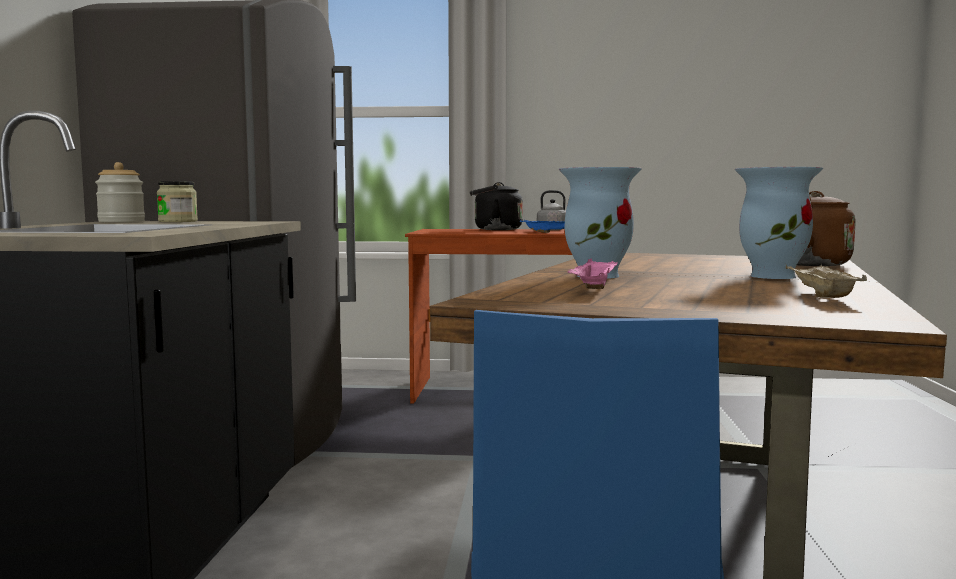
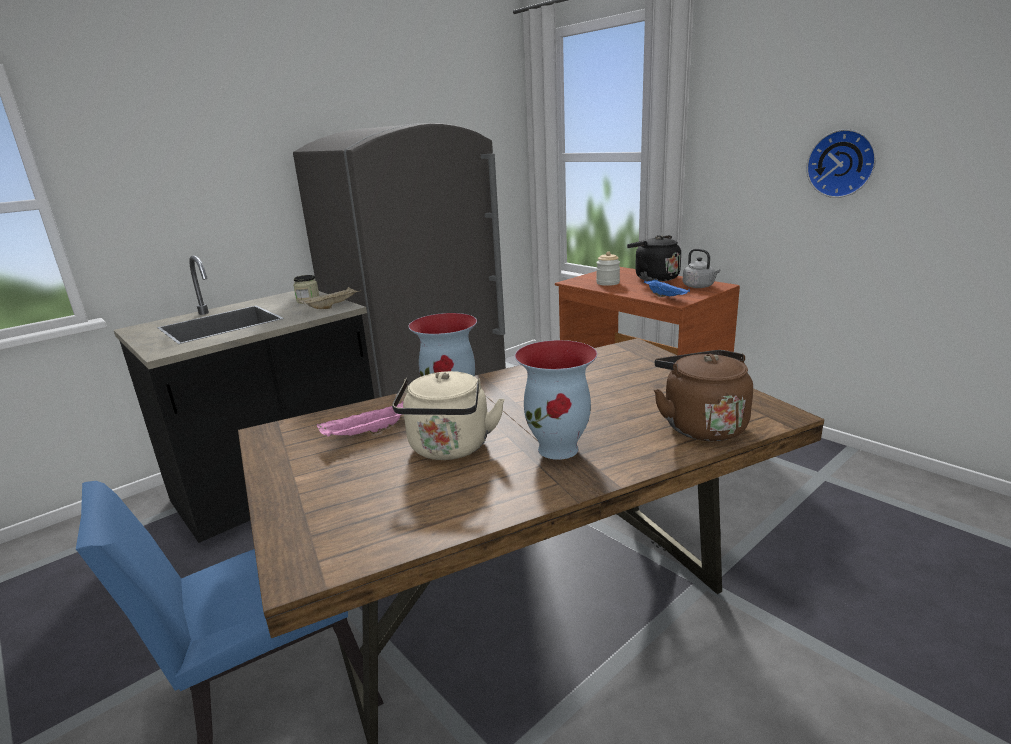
camera: 45 degrees right, 15 degrees up
jar [95,162,145,222] -> jar moved to [596,251,620,286]
beige tray [785,264,867,298] -> beige tray moved to [298,287,359,309]
none -> beige kettle [392,371,505,460]
none -> wall clock [806,129,876,198]

